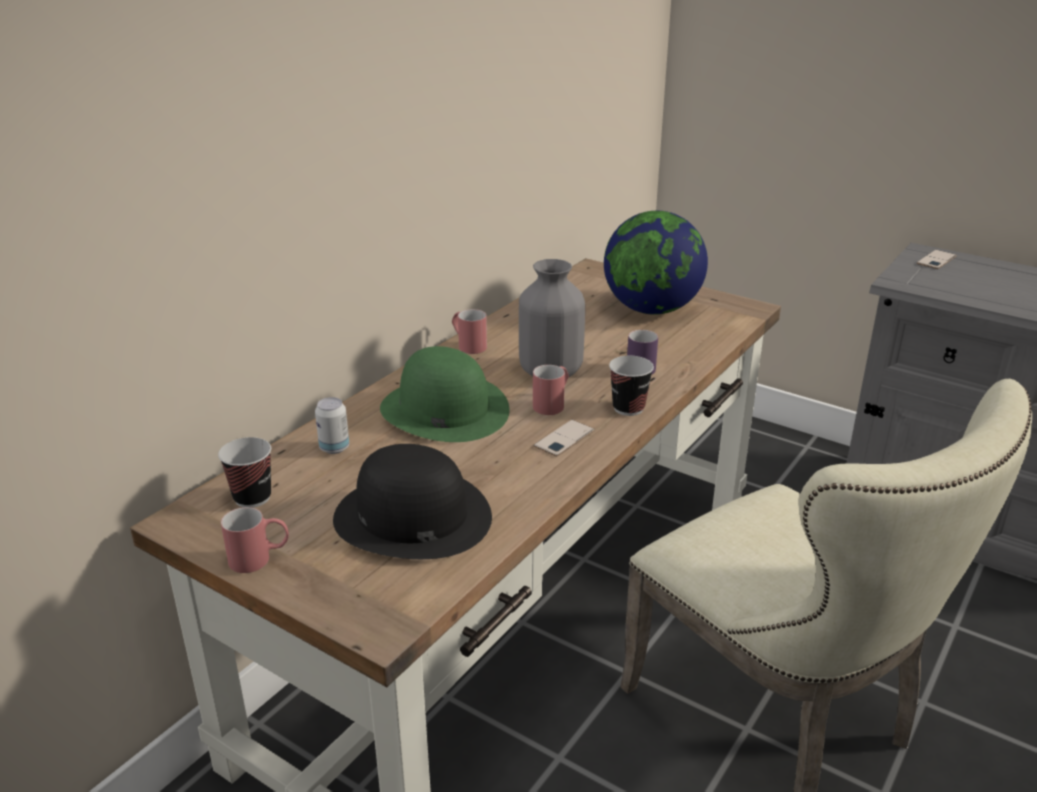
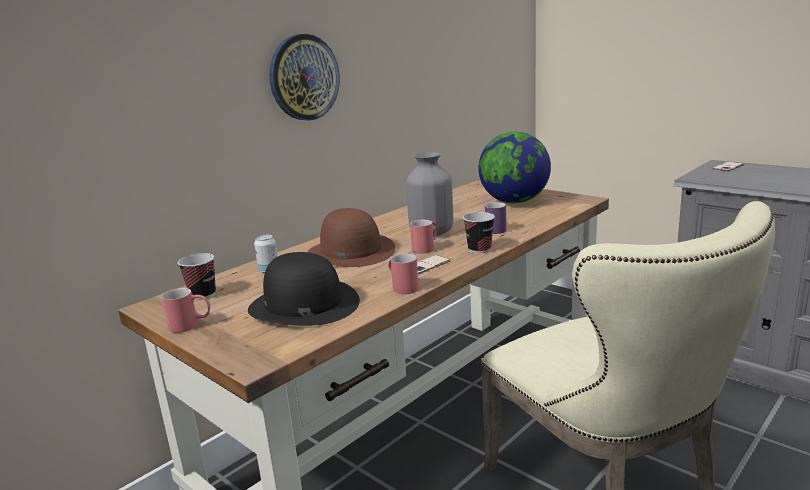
camera: 10 degrees right, 10 degrees down
green hat [380,346,510,442] -> brown hat [307,208,395,267]
red mug [452,309,487,354] -> red mug moved to [388,254,419,294]
none -> wall clock [269,34,340,121]

